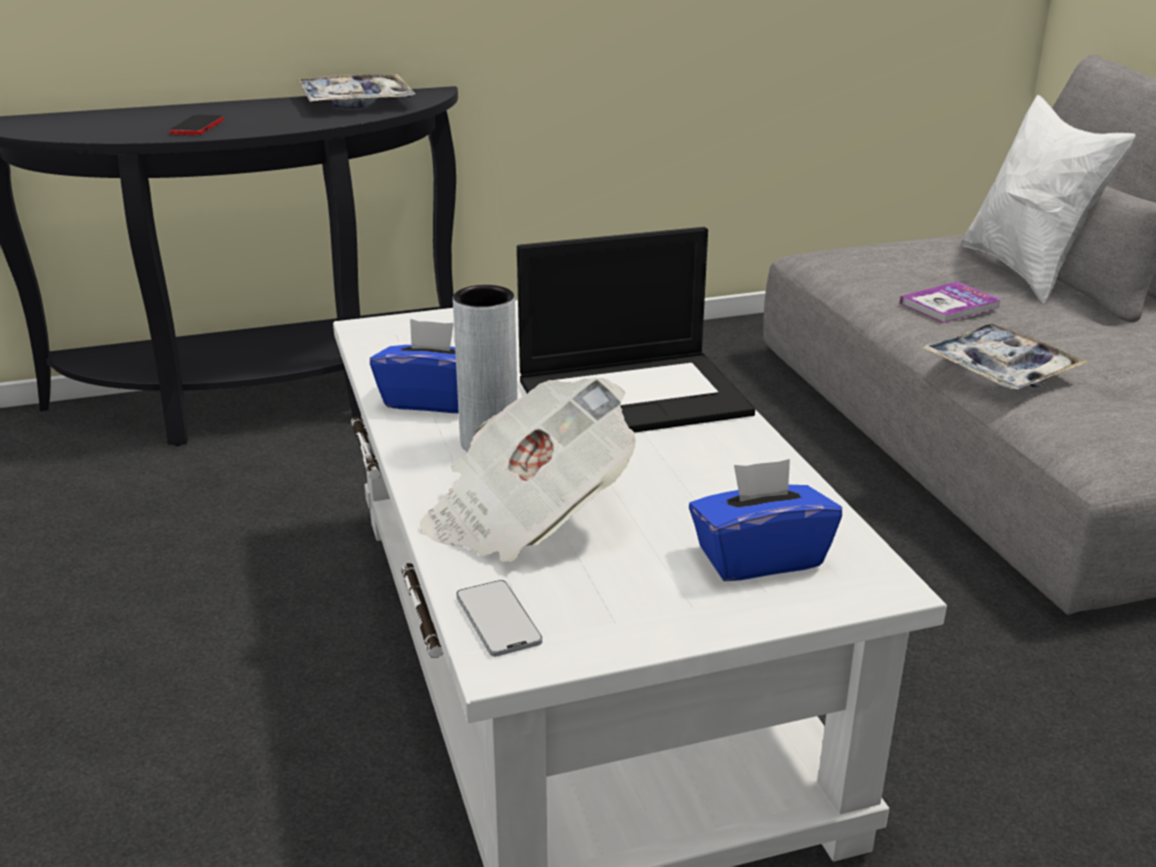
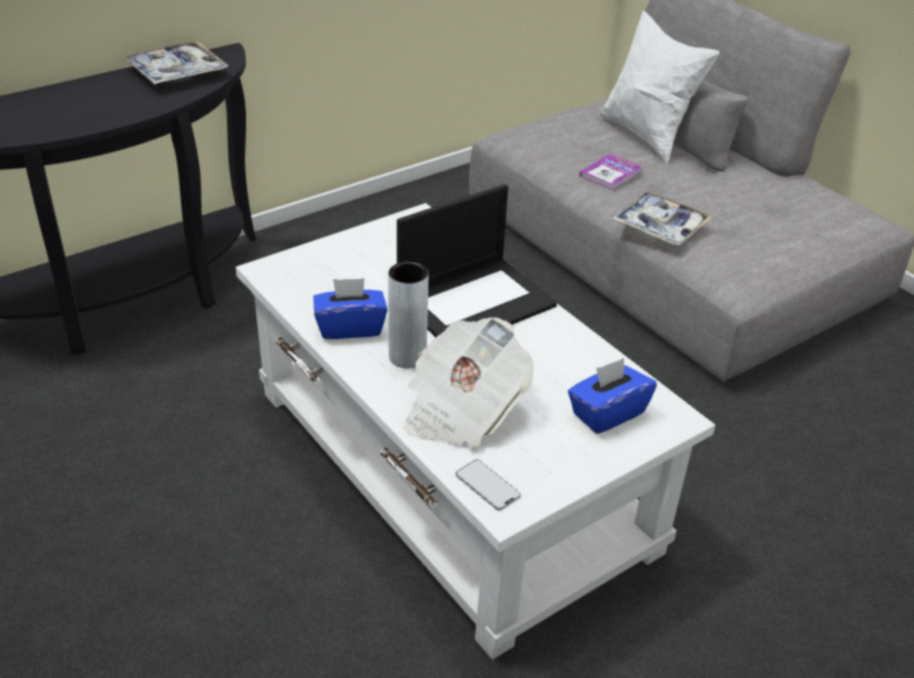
camera: 20 degrees left, 10 degrees up
phone [170,115,223,135] -> none

